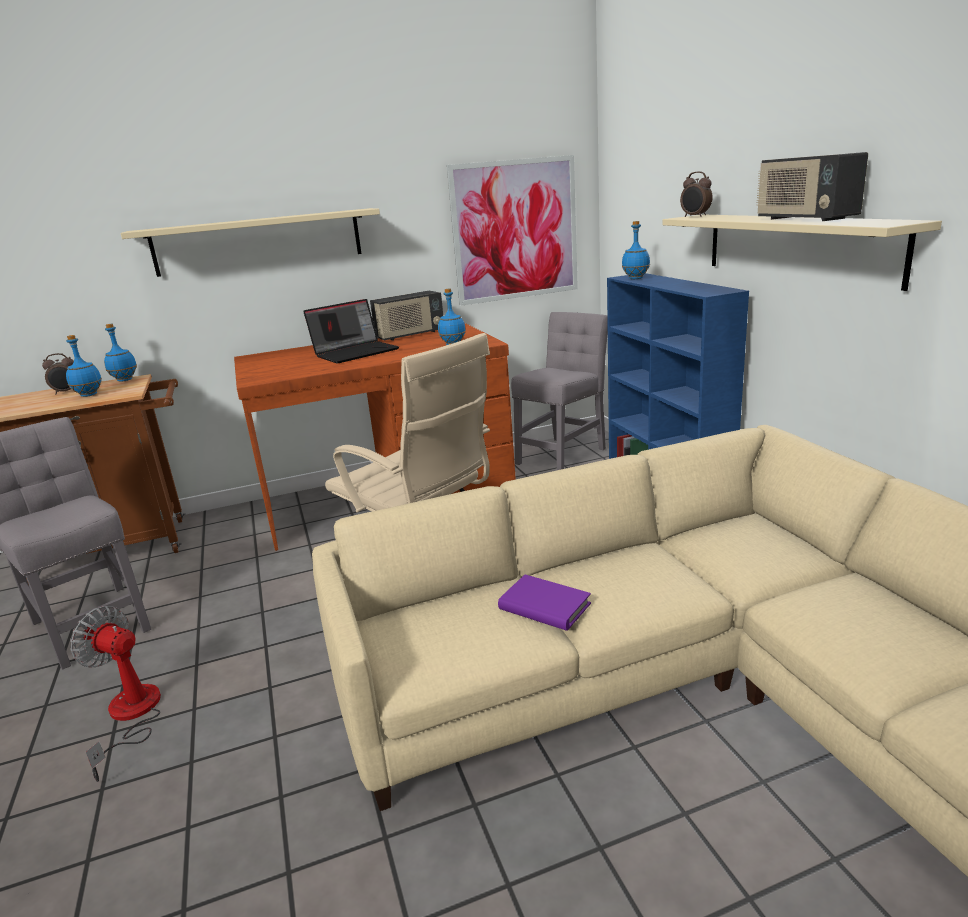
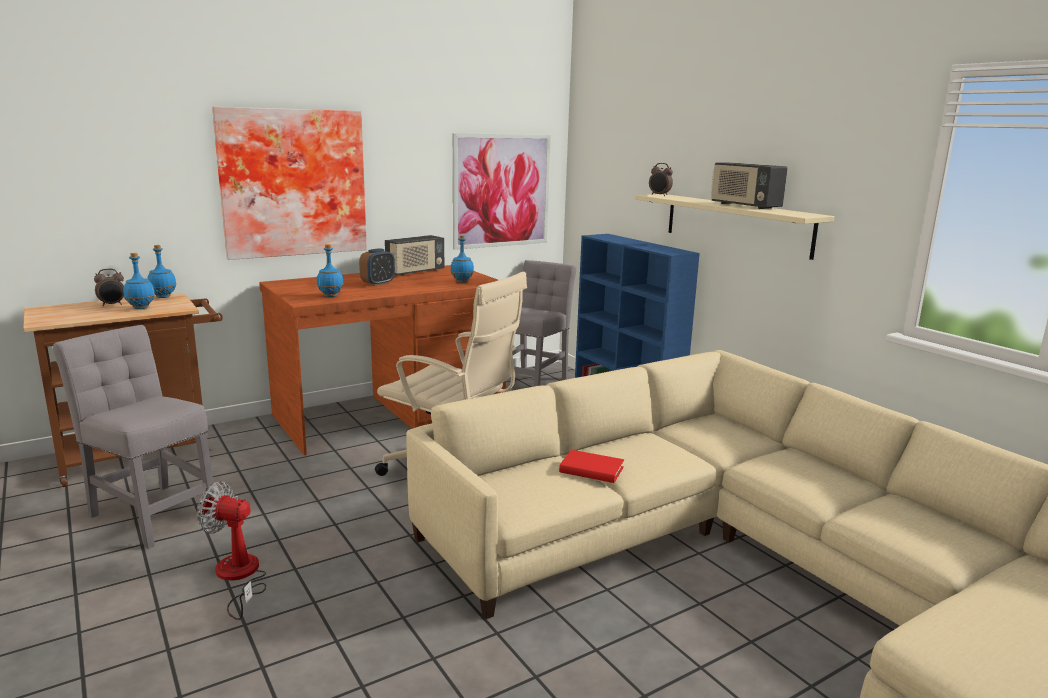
camera: 15 degrees left, 5 degrees down
beige shelf [121,208,380,277] -> picture [212,106,367,260]
laptop [303,299,399,363] -> alarm clock [359,248,395,286]
purple book [498,575,591,631] -> red book [559,450,624,483]
blue bottle [622,221,650,279] -> blue bottle moved to [317,244,344,297]

